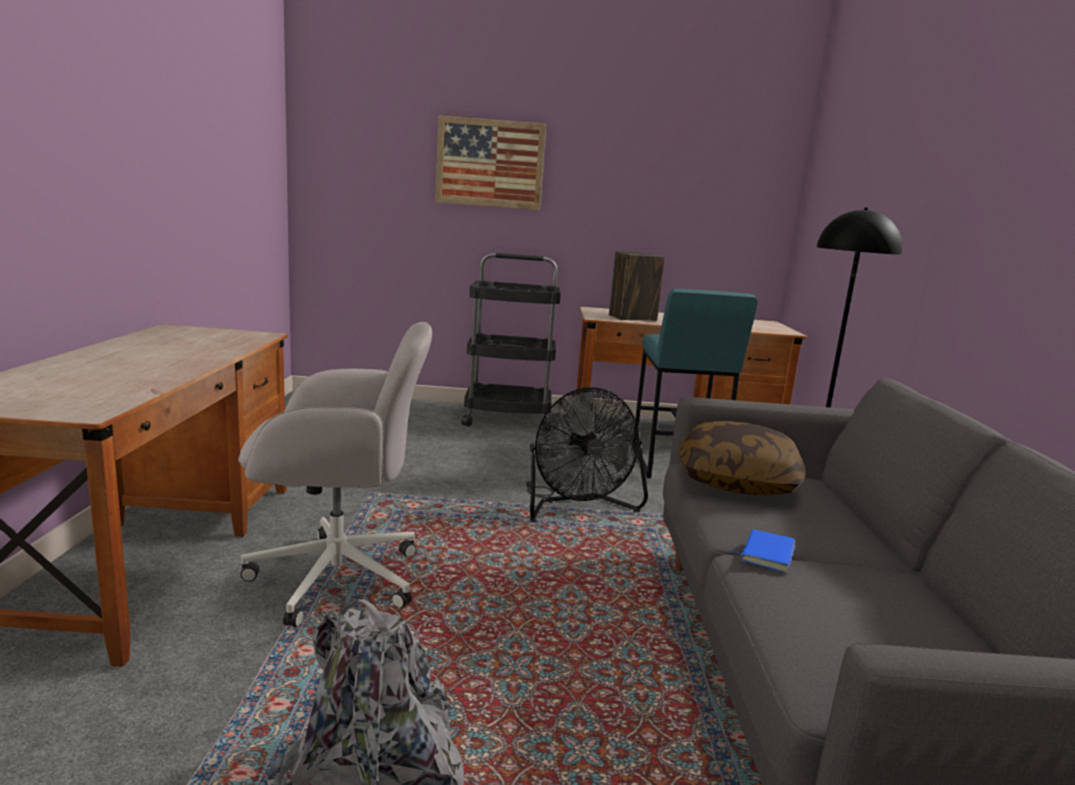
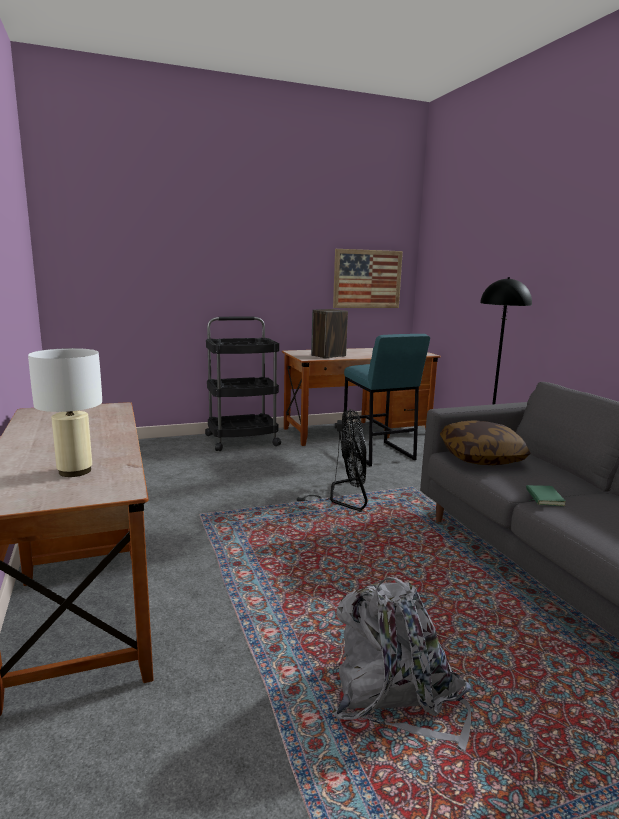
camera: 20 degrees left, 0 degrees up
grey office chair [238,322,432,627] -> none
picture [435,115,546,210] -> picture moved to [333,249,403,308]
black fan [526,387,648,522] -> black fan turned 45 degrees counterclockwise [296,409,367,512]
blue book [727,529,795,573] -> green book [526,485,566,506]
none -> white table lamp [28,348,102,477]

